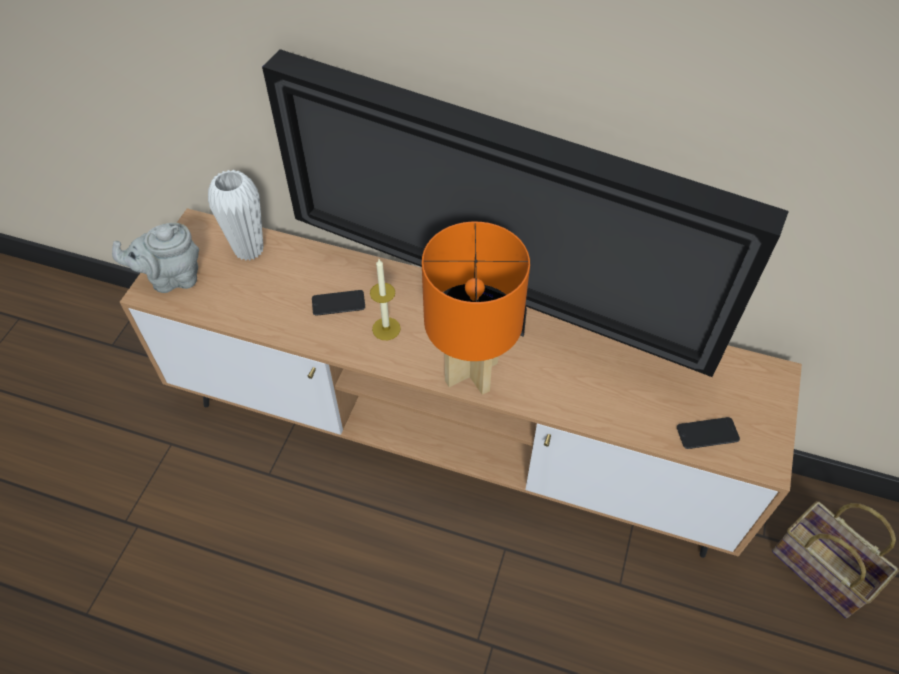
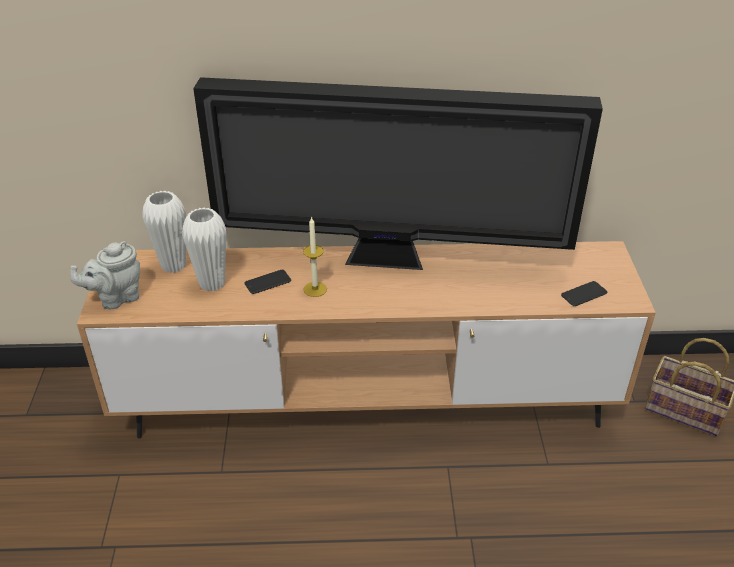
camera: 20 degrees left, 15 degrees down
orange table lamp [422,222,530,395] -> none
none -> white vase [182,208,226,292]

